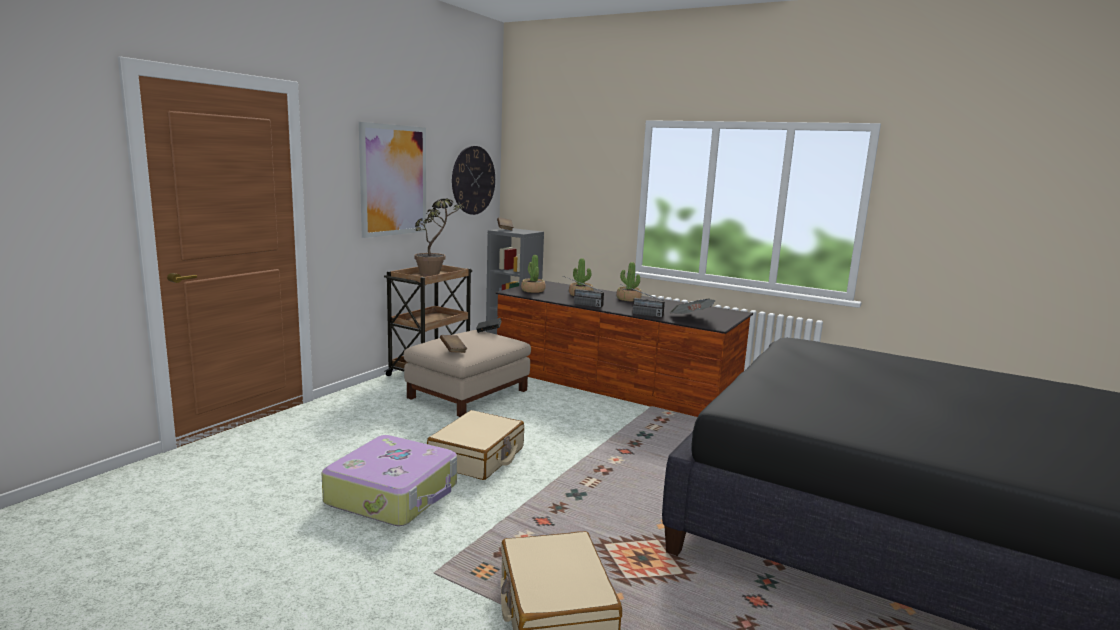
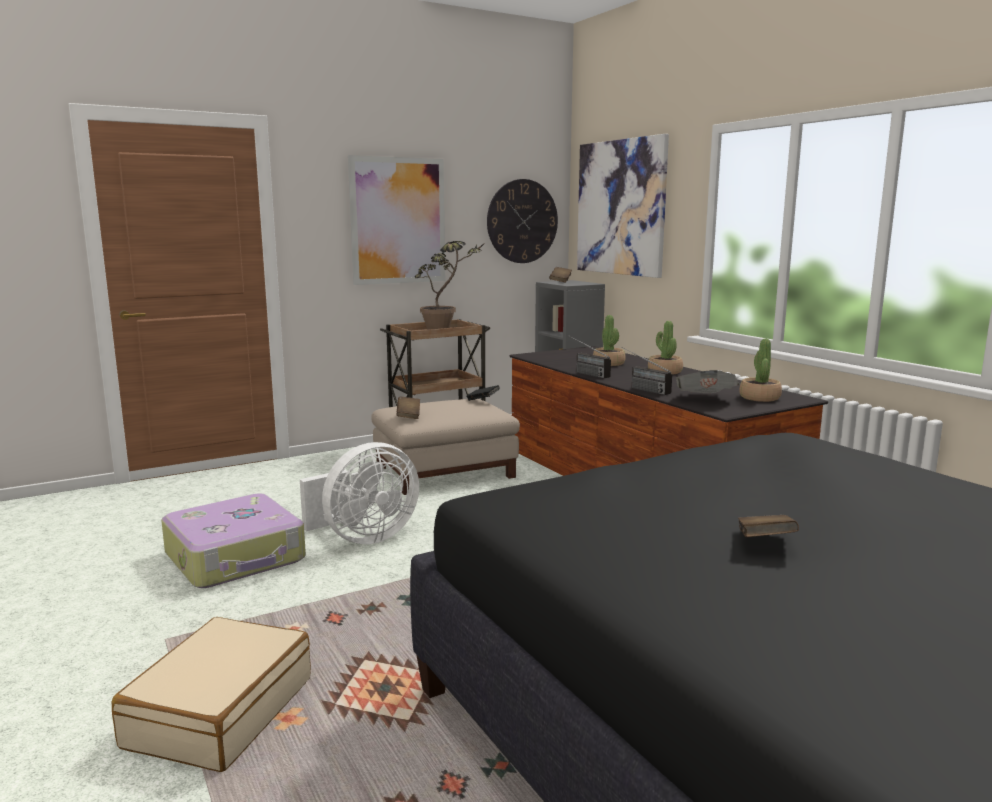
camera: 30 degrees right, 0 degrees up
beige suitcase [427,410,524,480] -> white fan [300,442,419,544]
potted plant [521,255,546,293] -> potted plant moved to [740,338,782,402]
none -> picture [577,134,669,278]
none -> brown book [738,515,799,537]

